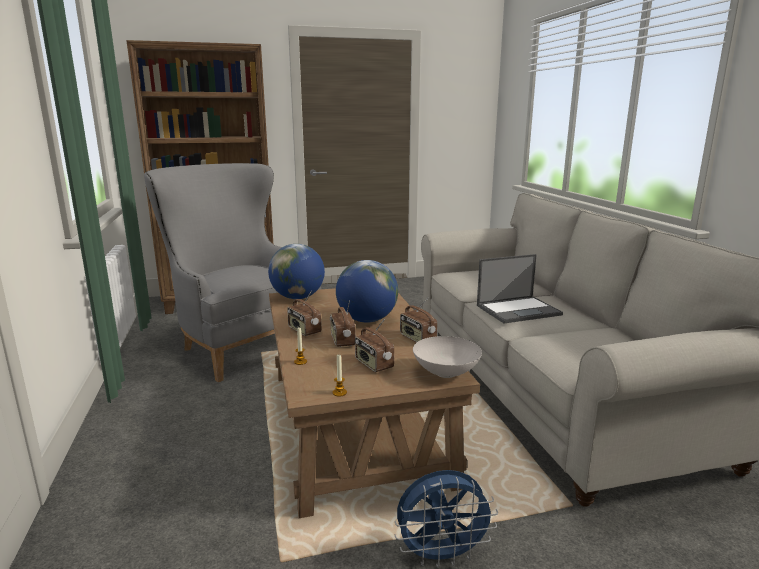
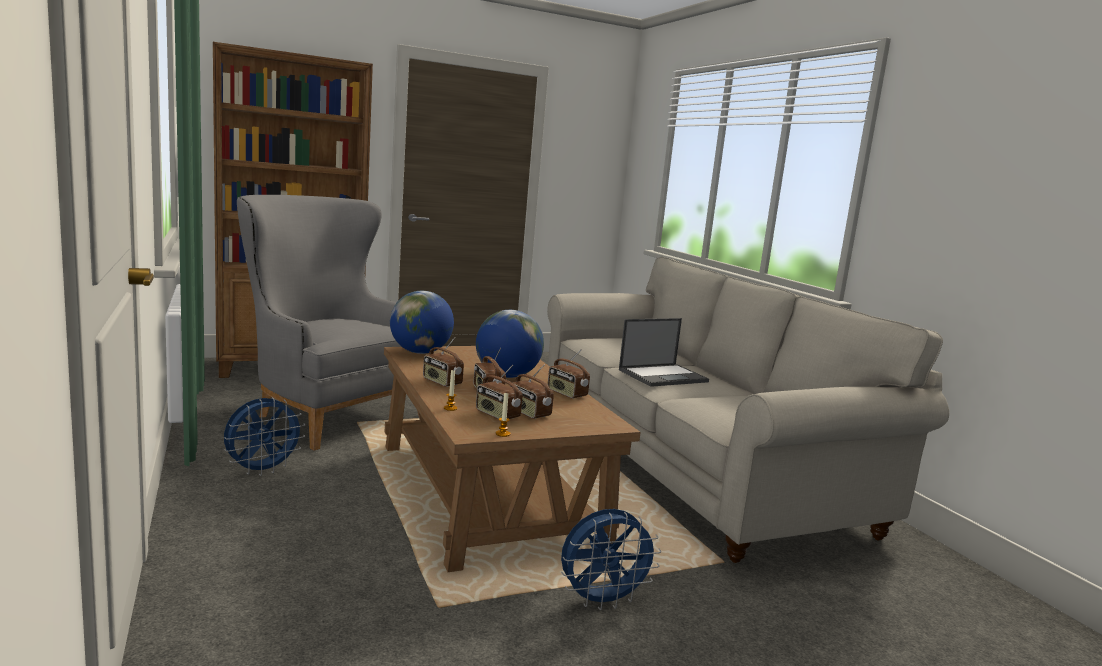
camera: 10 degrees left, 5 degrees down
white bowl [413,336,482,378] -> none
none -> blue fan [224,397,305,476]
none -> radio [476,365,522,419]

